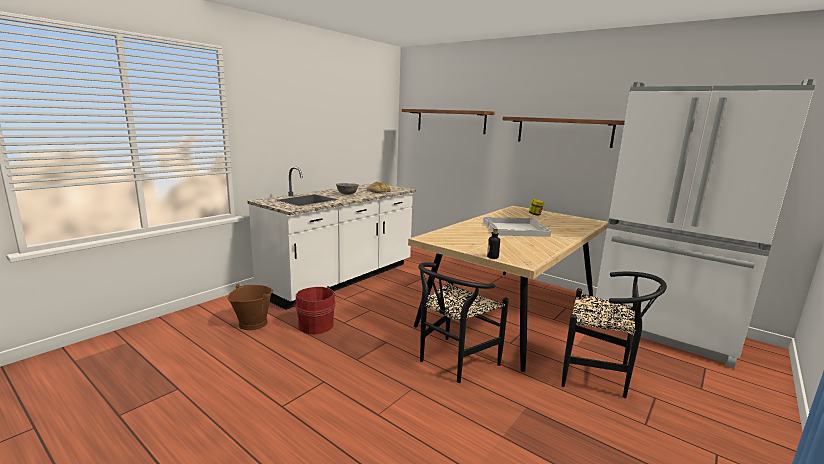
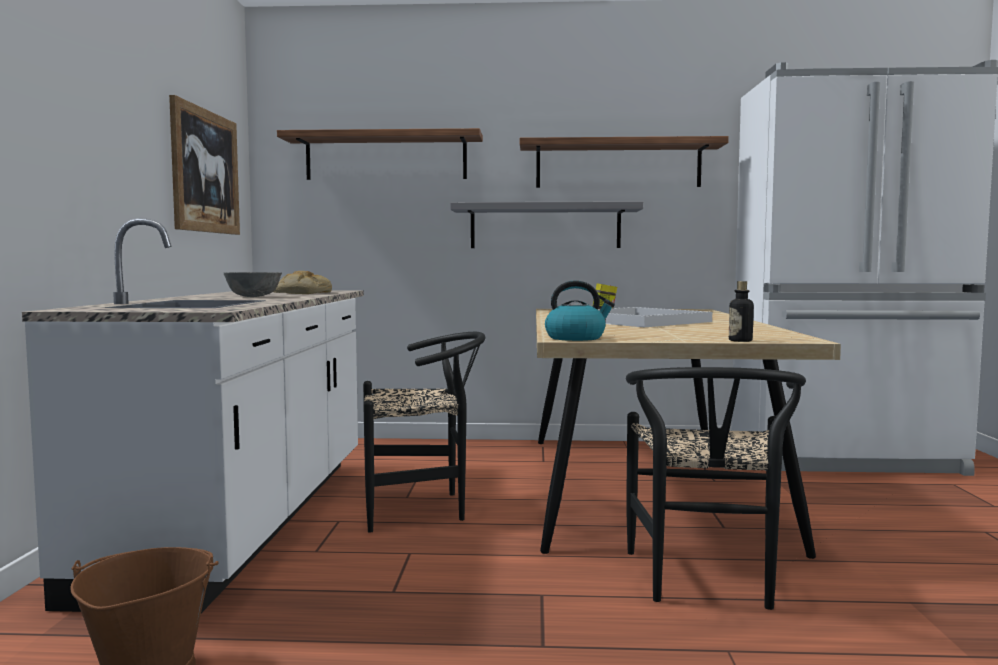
camera: 35 degrees left, 10 degrees down
red bucket [292,286,335,335] -> none
black chair [561,272,667,398] -> black chair moved to [363,332,485,533]
none -> picture [169,95,240,235]
none -> grey shelf [450,201,643,248]
none -> kettle [545,281,615,341]

